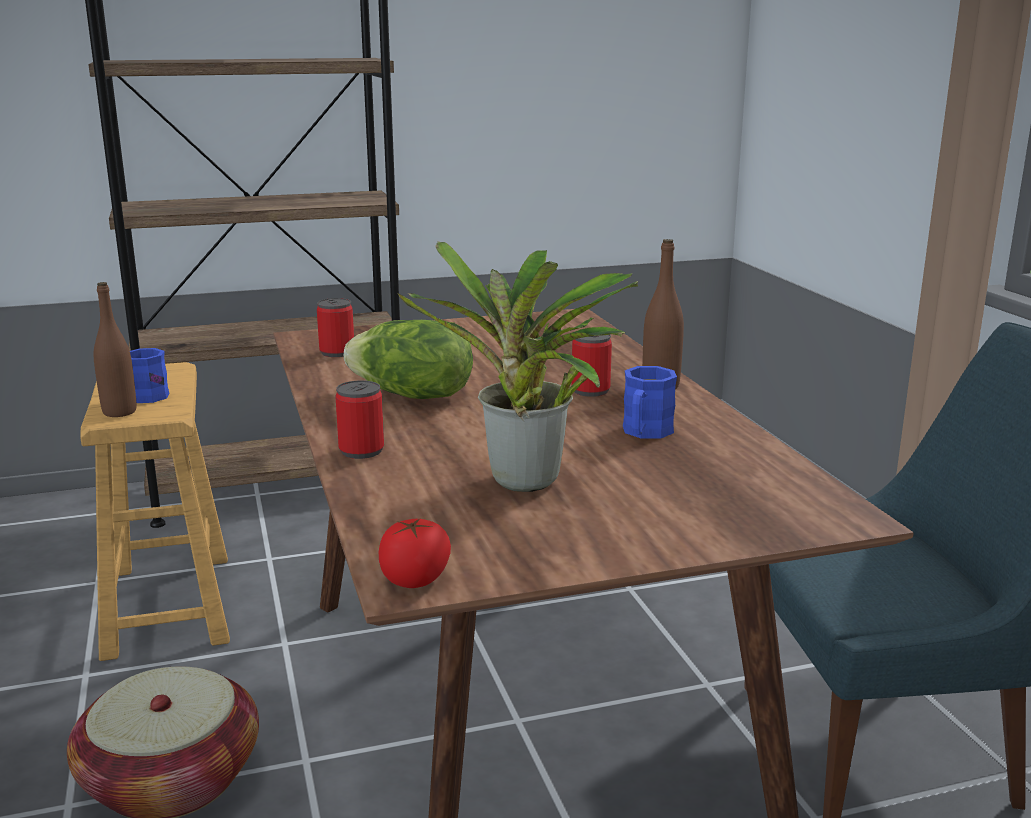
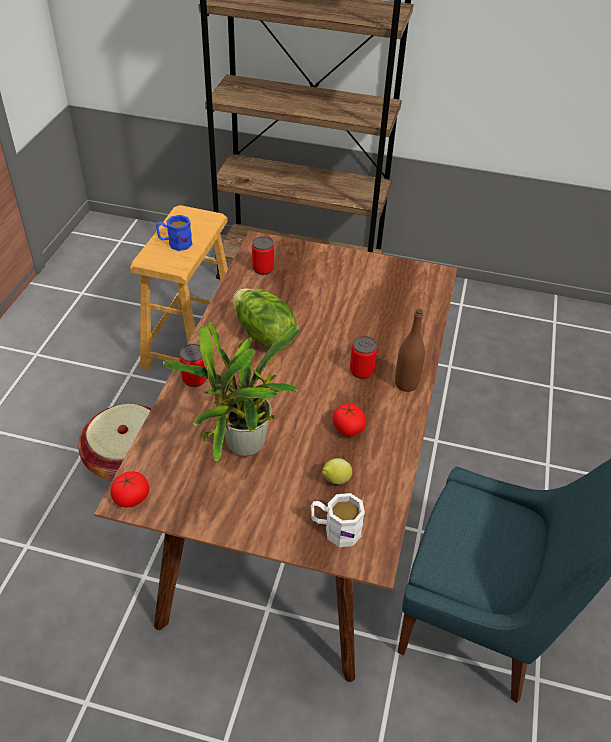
camera: 30 degrees right, 25 degrees up
brown bottle [94,282,136,417] -> none
blue mug [623,366,677,438] -> tomato [333,403,366,436]
none -> white mug [311,493,365,547]
none -> lemon [322,458,352,484]

